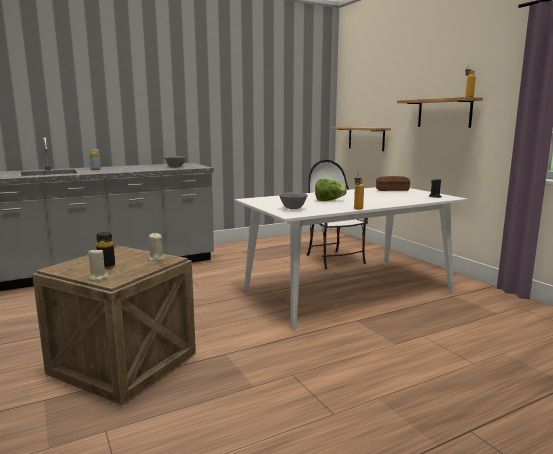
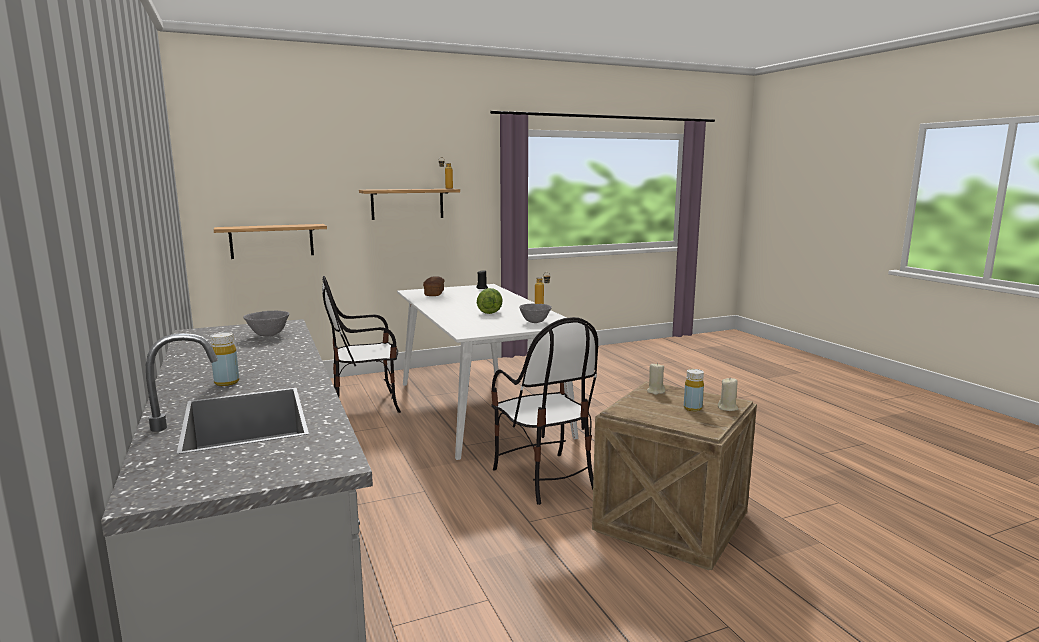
camera: 85 degrees left, 0 degrees up
black bottle [96,232,115,270] -> yellow bottle [684,369,704,412]
none -> chair [491,317,598,505]

